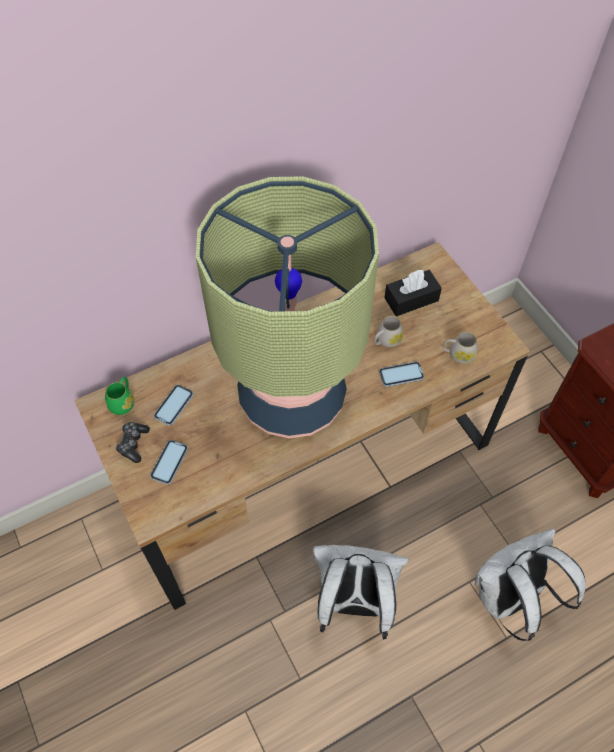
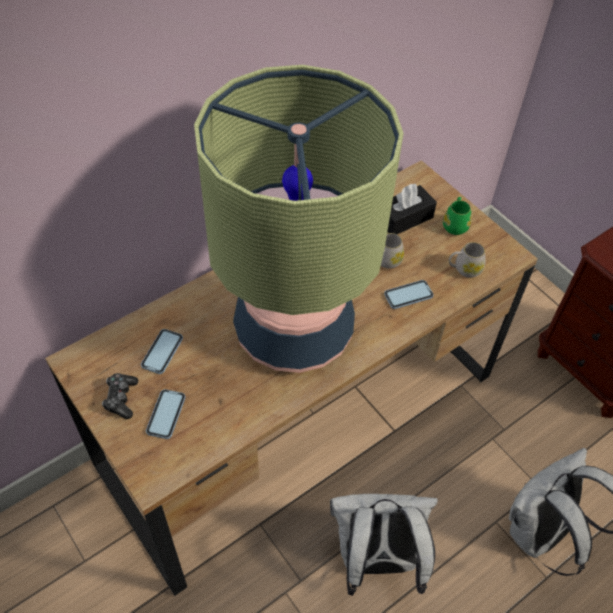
camera: 10 degrees left, 5 degrees down
green mug [105,377,134,415] -> green mug moved to [443,197,472,235]

